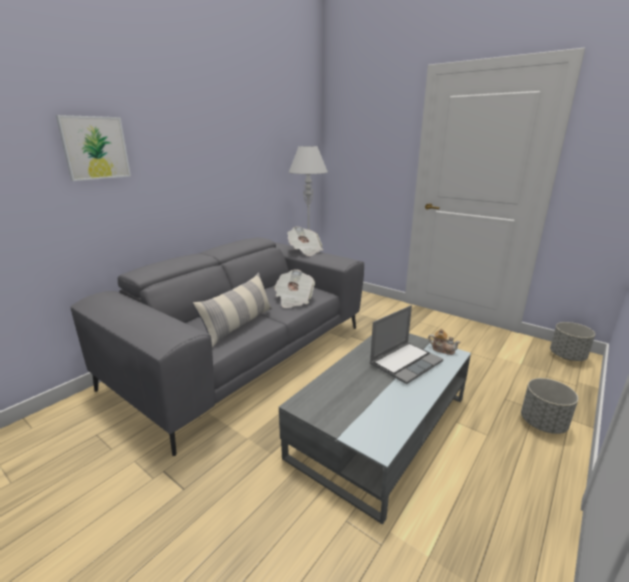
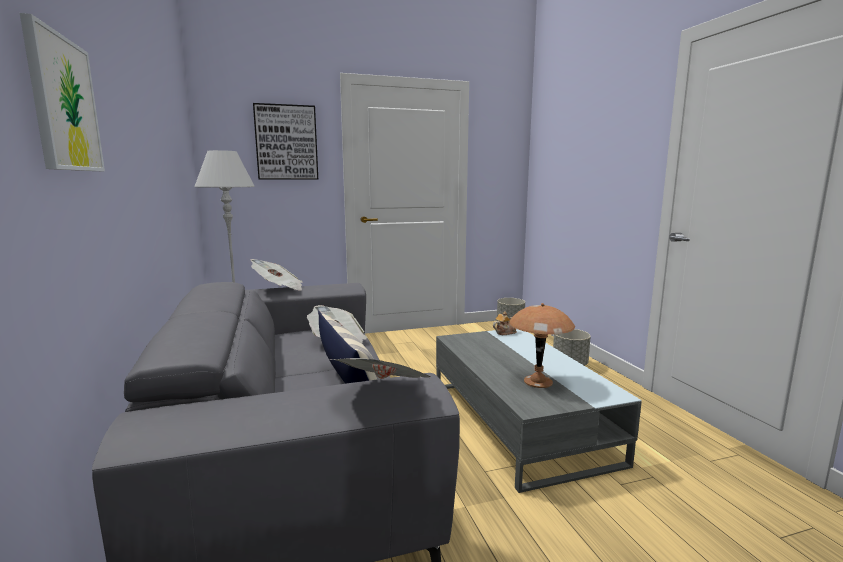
camera: 55 degrees left, 10 degrees down
laptop [370,305,443,384] -> none
none -> picture [253,103,318,180]
none -> newspaper [330,358,431,379]
none -> brown table lamp [509,303,575,388]

